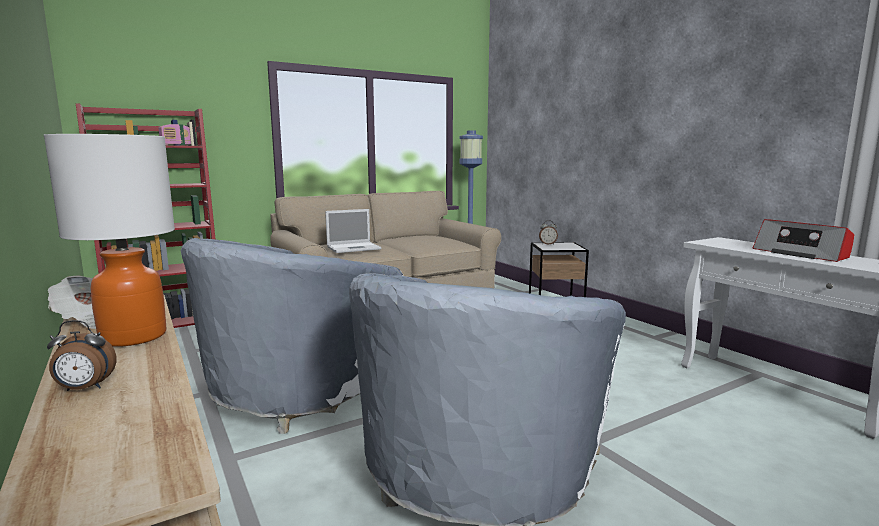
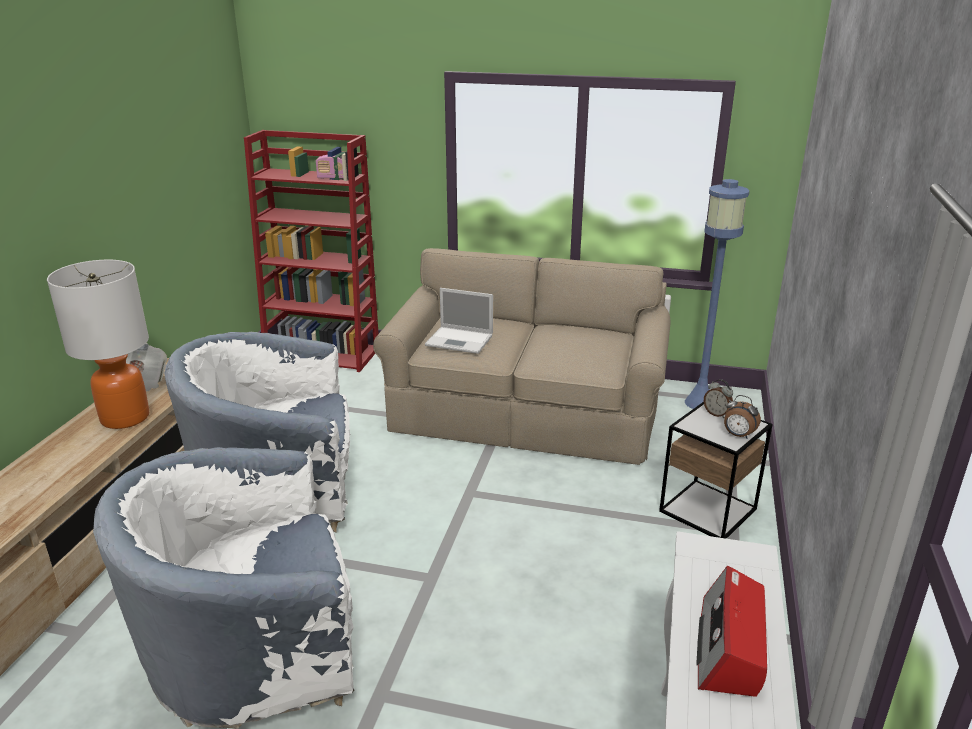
camera: 45 degrees right, 15 degrees up
alarm clock [47,320,116,391] -> alarm clock moved to [724,395,761,439]

